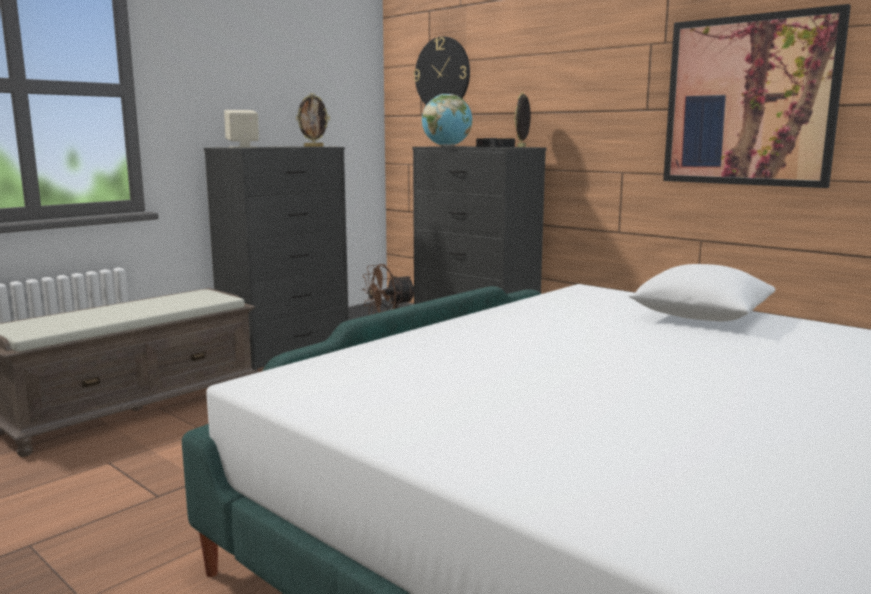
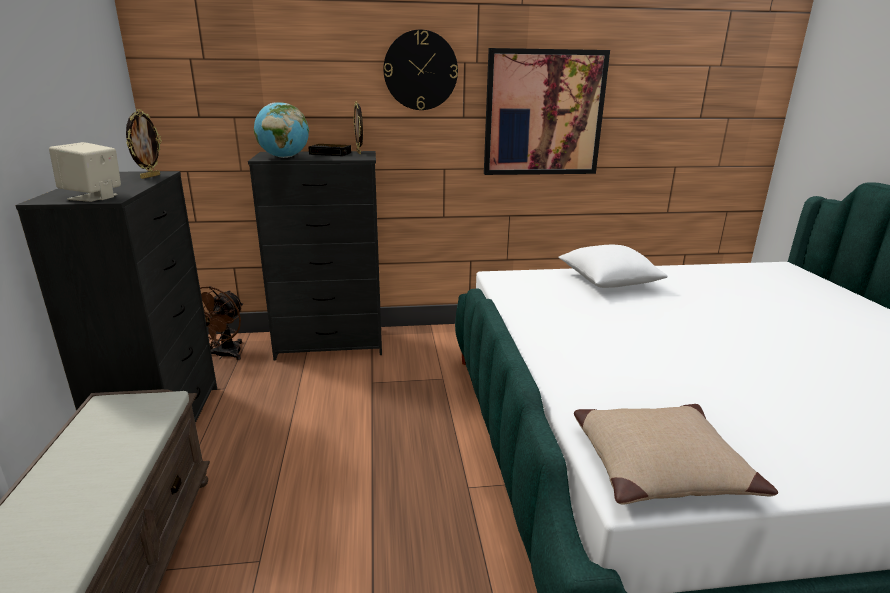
camera: 50 degrees left, 10 degrees up
wall clock [414,36,470,105] -> wall clock moved to [383,30,458,110]
none -> beige pillow [574,404,778,504]

